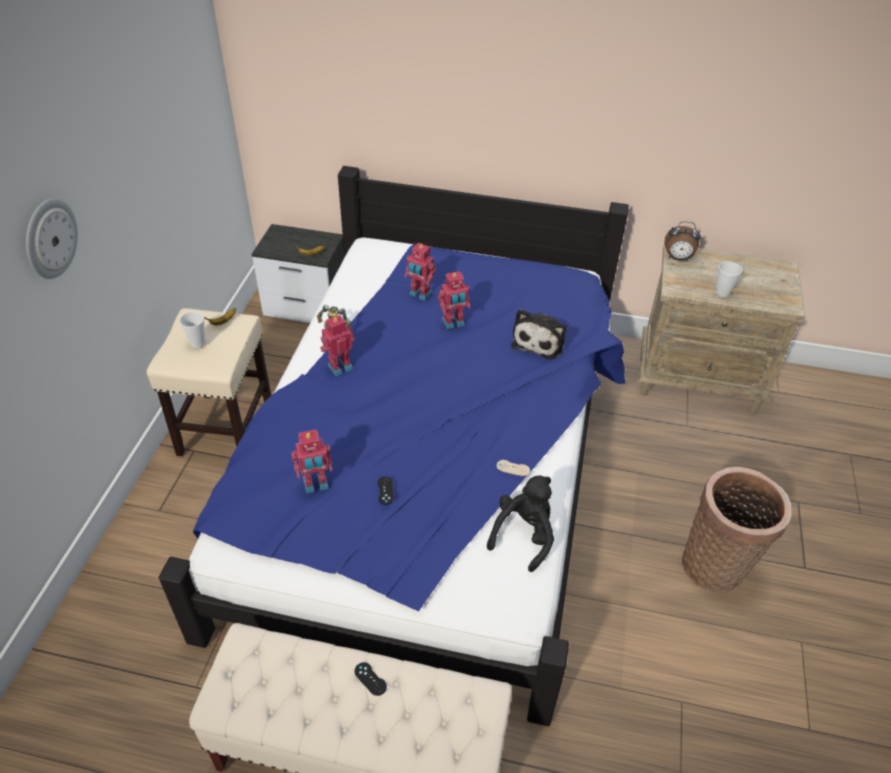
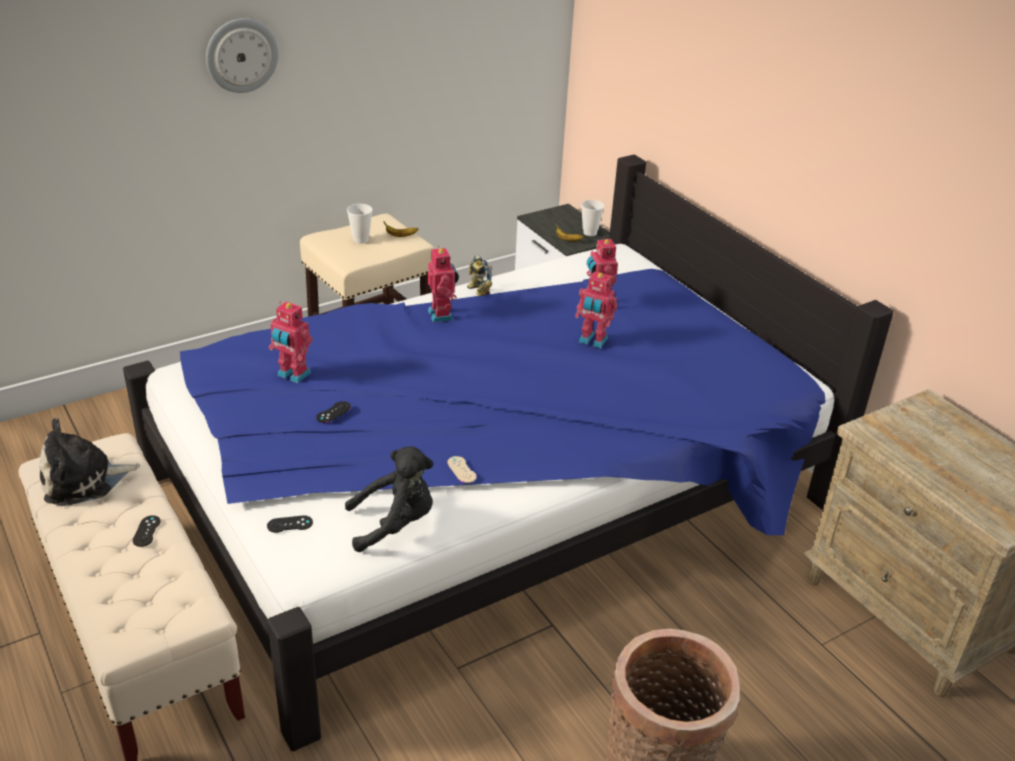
camera: 45 degrees right, 10 degrees down
toy robot [320,315,355,376] -> toy robot turned 60 degrees clockwise [428,245,459,322]
plush toy [511,309,567,360] -> plush toy moved to [39,418,140,506]
alarm clock [665,221,701,261] -> none
cup [716,261,742,297] -> cup moved to [581,200,605,236]
none -> black game controller [267,515,313,533]

